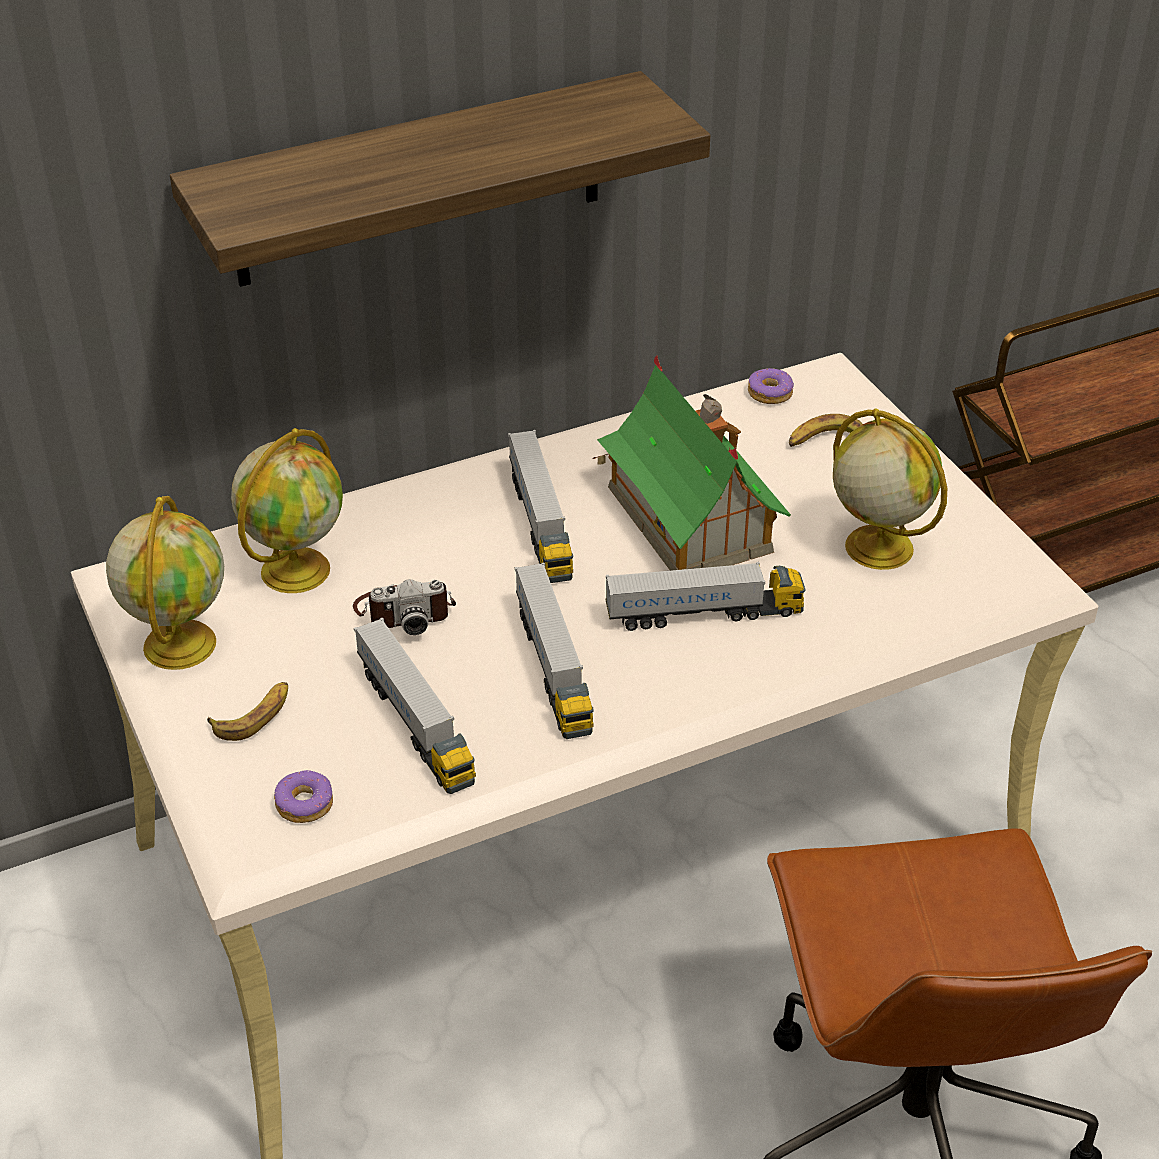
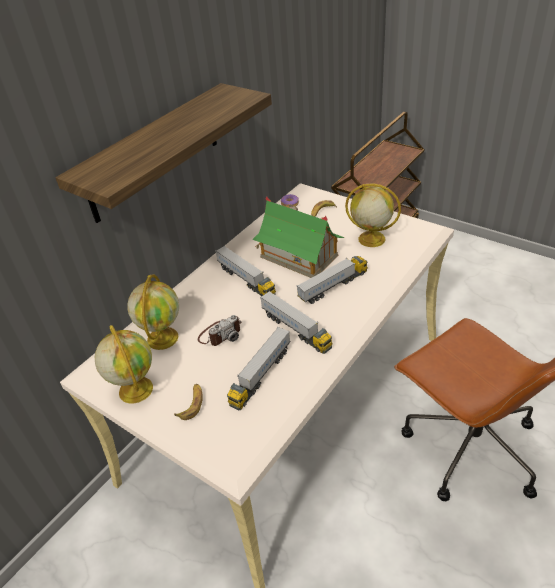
camera: 25 degrees left, 0 degrees up
donut [274,770,333,823] -> none
toy truck [354,618,476,794] -> toy truck turned 90 degrees clockwise [227,327,291,410]

